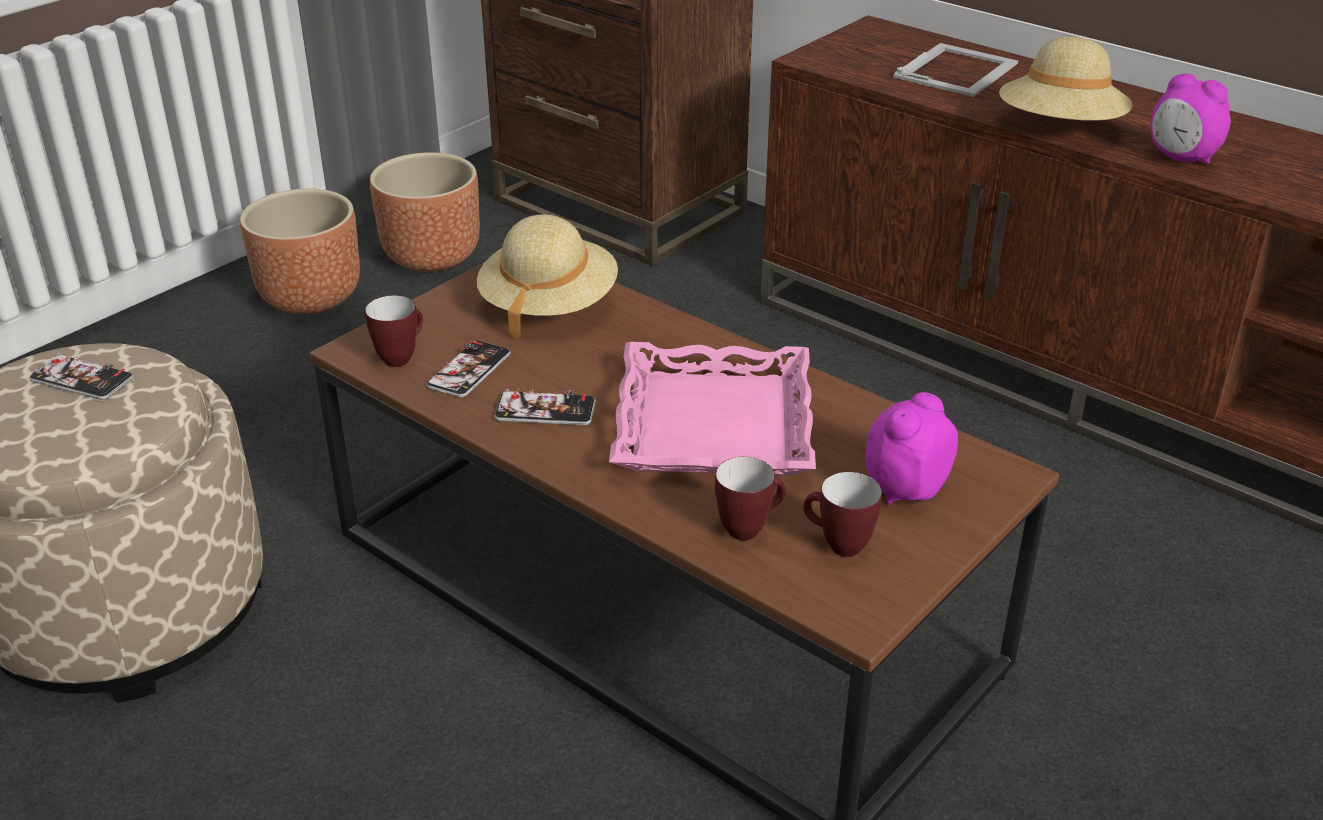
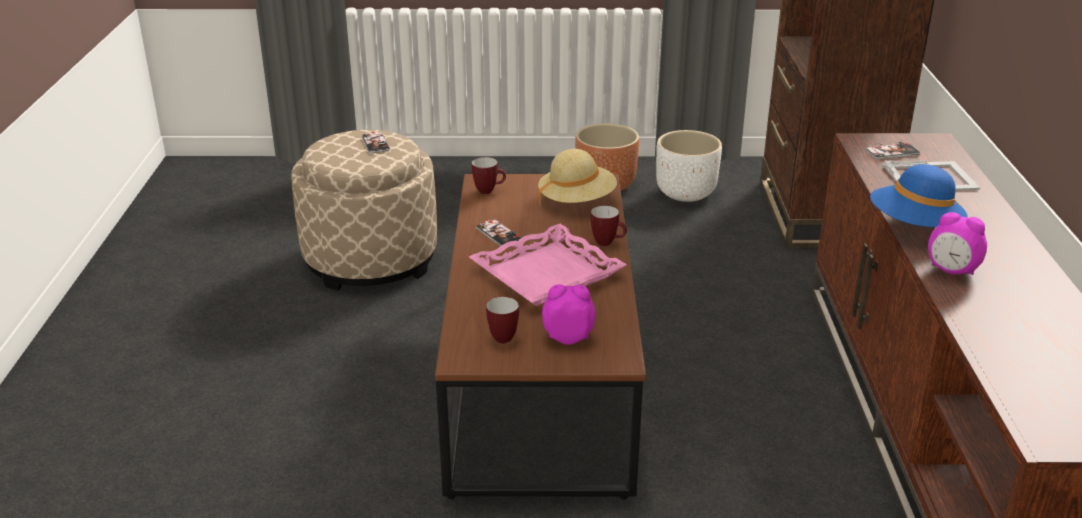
camera: 50 degrees right, 5 degrees down
brown planter [370,152,480,272] -> white planter [656,130,722,202]
phone [426,340,511,398] -> phone moved to [865,141,921,160]
mug [715,457,786,541] -> mug moved to [591,206,627,246]
beige hat [999,37,1133,121] -> blue hat [870,164,968,227]
alarm clock [1150,74,1231,164] -> alarm clock turned 60 degrees counterclockwise [928,212,987,275]

